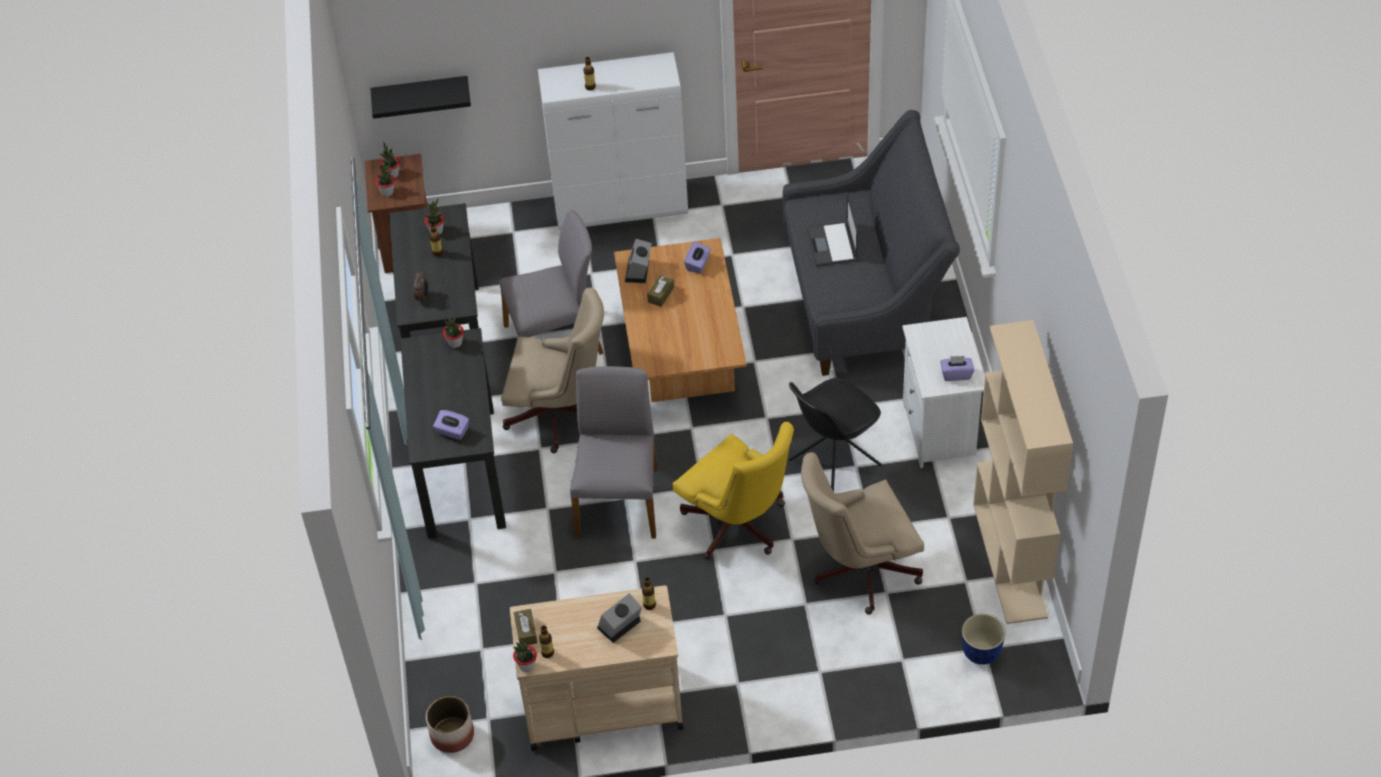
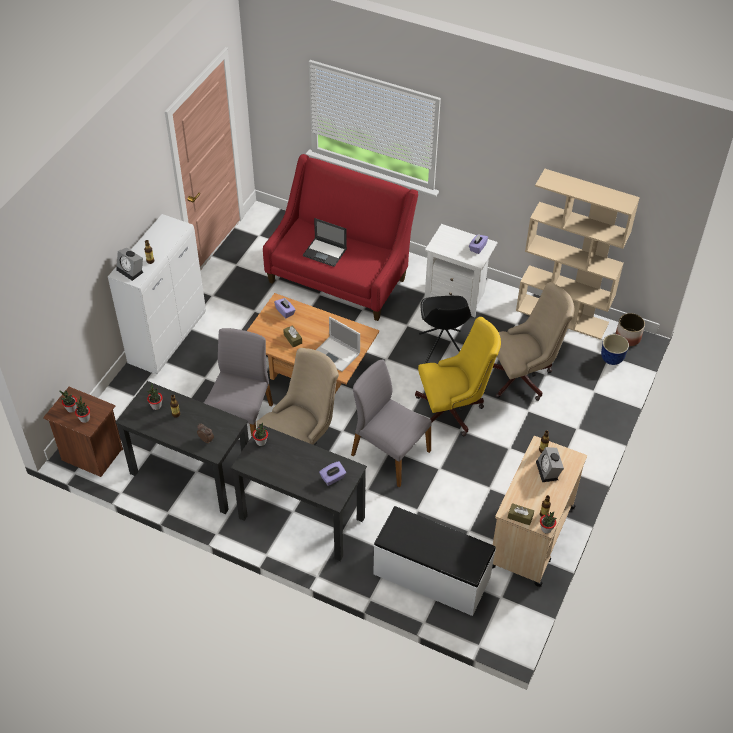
camera: 60 degrees left, 0 degrees up
black shelf [370,76,471,119] -> none
planter [426,696,474,753] -> planter moved to [615,313,645,346]
alarm clock [625,239,651,283] -> alarm clock moved to [116,248,144,281]
grey sofa [783,110,960,376] -> red sofa [263,154,418,321]
beige office chair [801,452,924,615] -> beige office chair turned 120 degrees counterclockwise [493,282,574,401]
none -> laptop [316,317,360,372]
none -> white bench [373,506,496,616]

